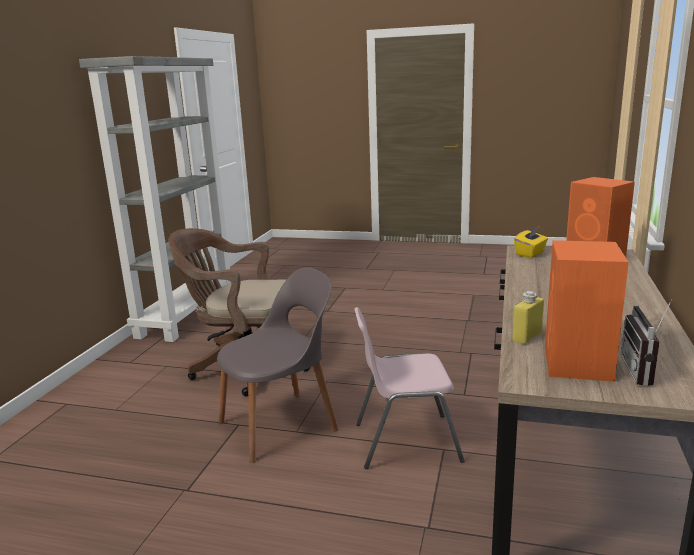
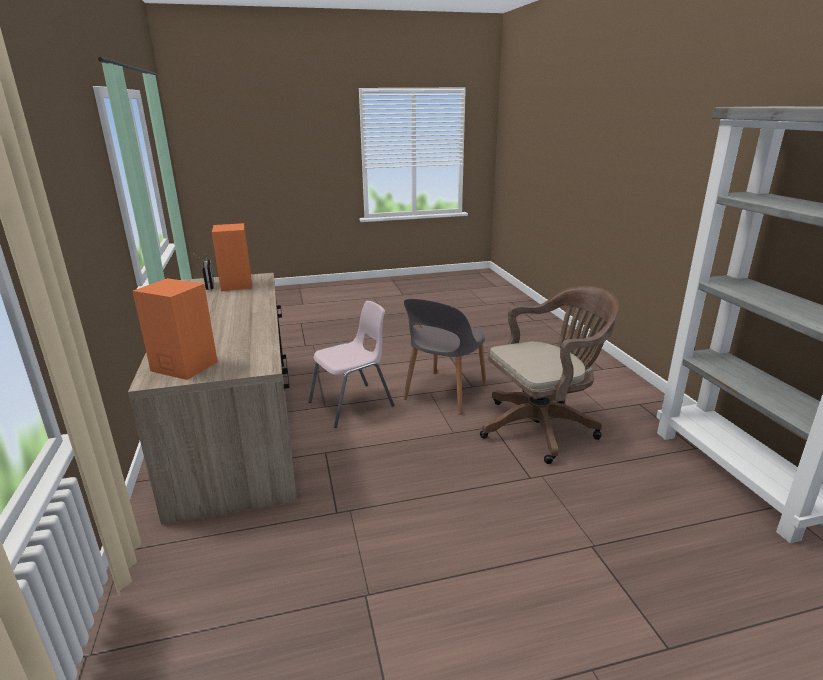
camera: 150 degrees right, 5 degrees up
yellow bottle [512,291,544,344] -> none
yellow tissue box [514,227,548,258] -> none

